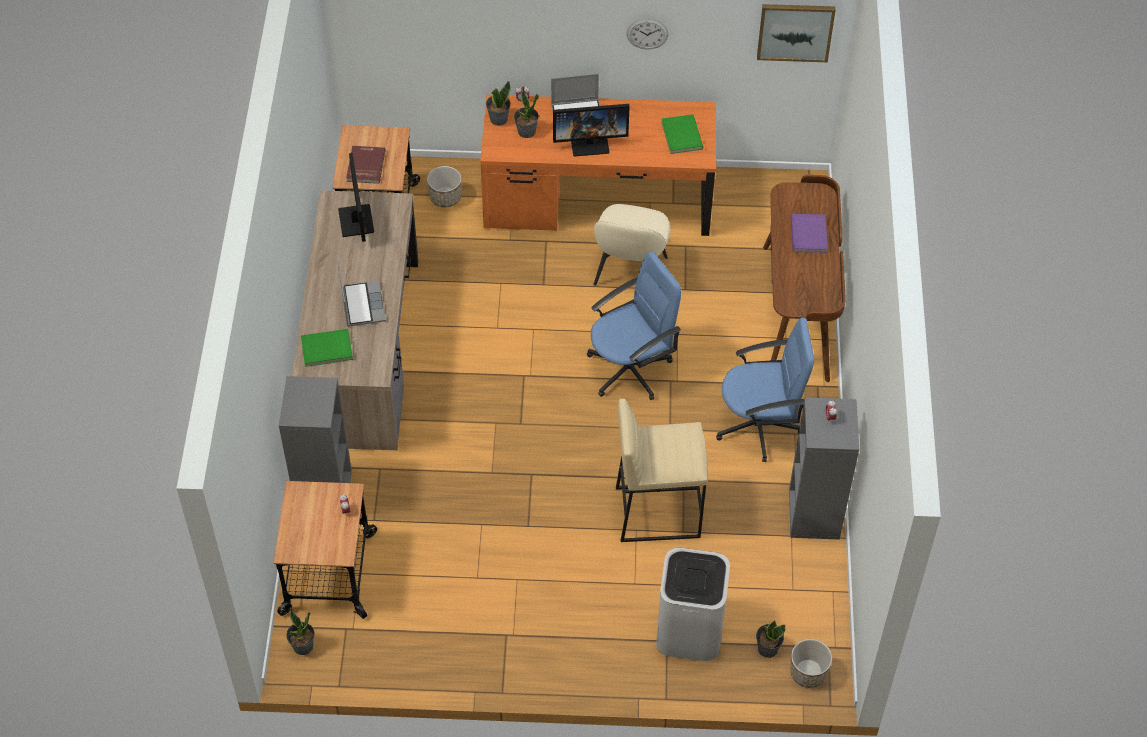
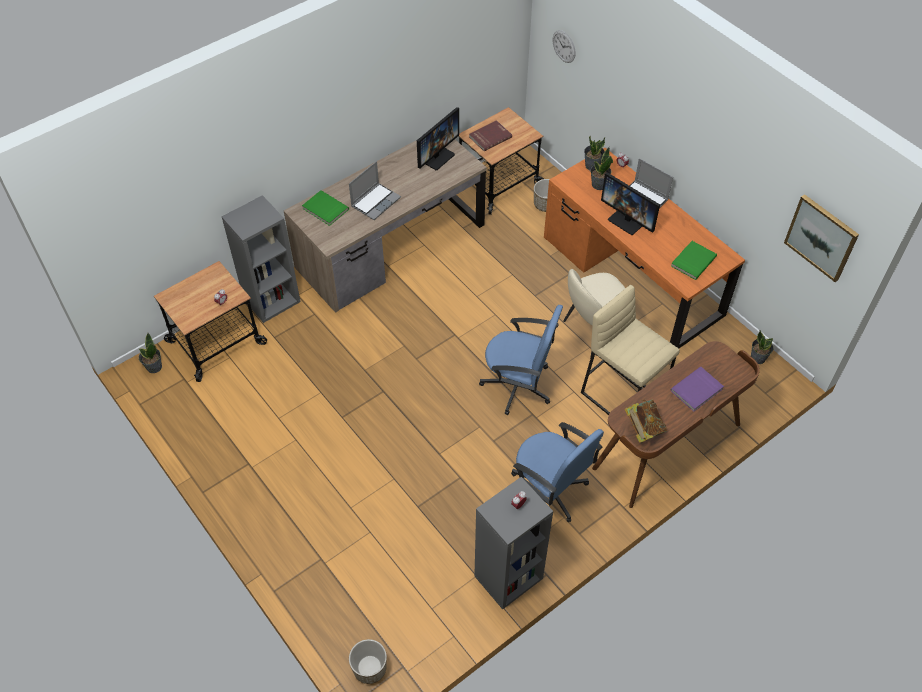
camera: 50 degrees right, 0 degrees up
beige stool [616,399,708,542] -> beige stool moved to [581,285,680,415]
wall clock [627,19,668,49] -> wall clock moved to [553,30,576,63]
white trash can [656,548,730,661] -> none
potted plant [756,620,785,658] -> potted plant moved to [751,330,773,364]
none -> book [625,399,667,443]

